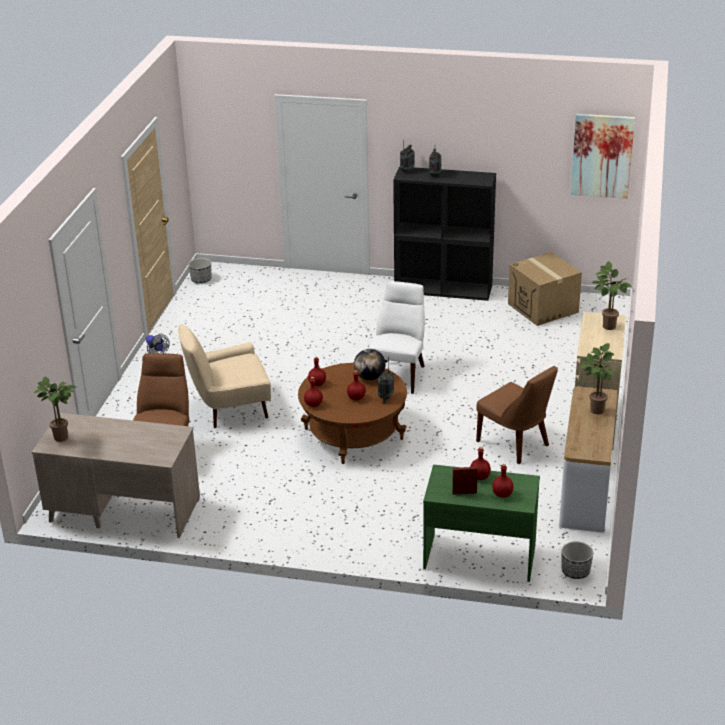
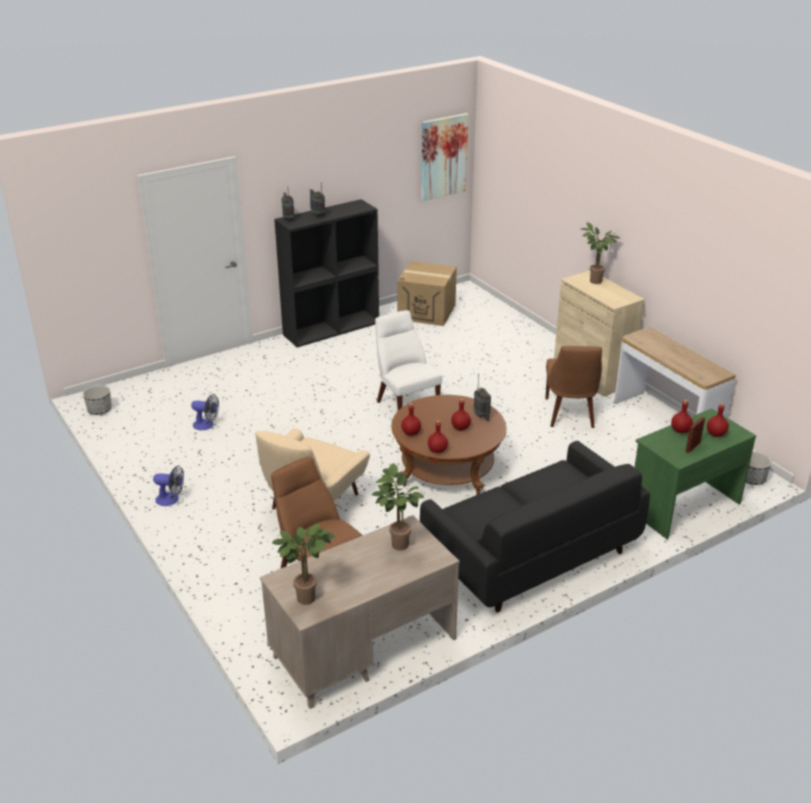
camera: 45 degrees left, 0 degrees up
globe [354,349,386,380] -> none
brown chair [476,366,558,464] -> brown chair turned 90 degrees clockwise [545,346,602,428]
potted plant [580,343,614,414] -> potted plant moved to [371,463,424,551]
none -> fan [191,394,219,430]
none -> black sofa [420,441,650,613]

